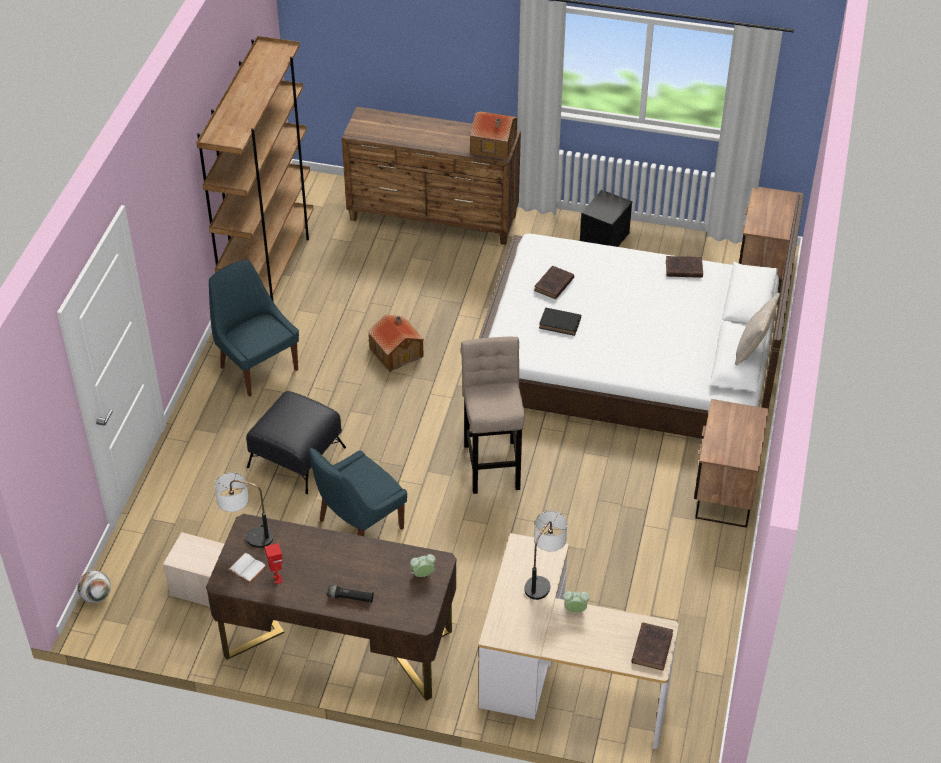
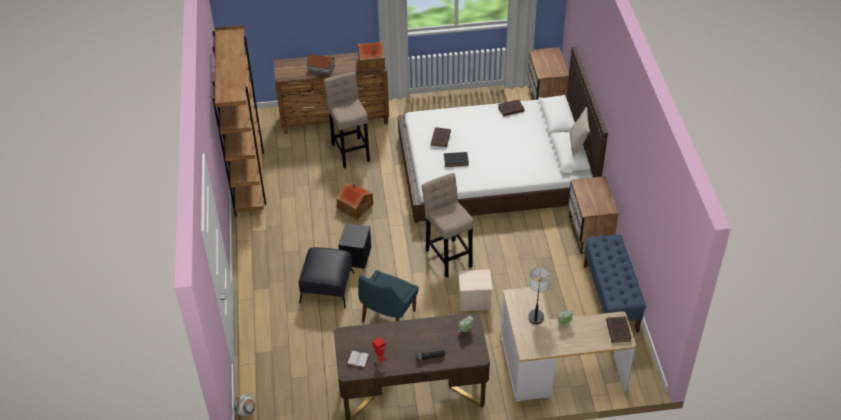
camera: 20 degrees left, 0 degrees up
beige storage box [163,532,224,607] -> beige storage box moved to [458,270,492,311]
blue chair [209,260,299,397] -> none
table lamp [214,472,273,548] -> none
black storage box [580,190,632,247] -> black storage box moved to [338,223,371,269]
none -> toy house [306,54,335,75]
none -> beige stool [324,72,370,168]
none -> blue bench [584,235,646,333]

